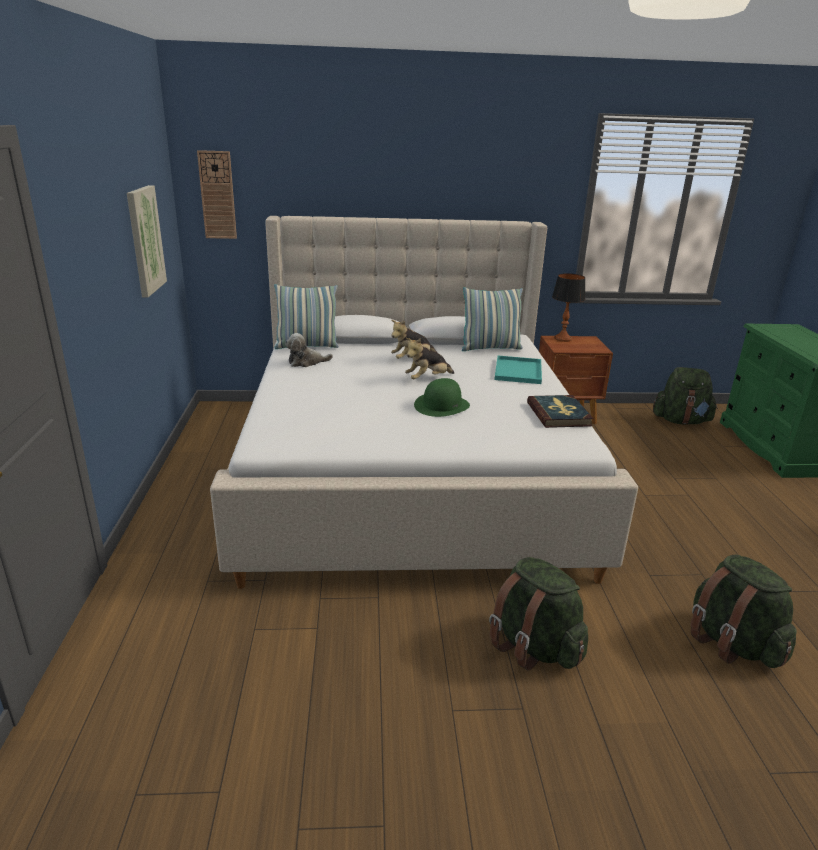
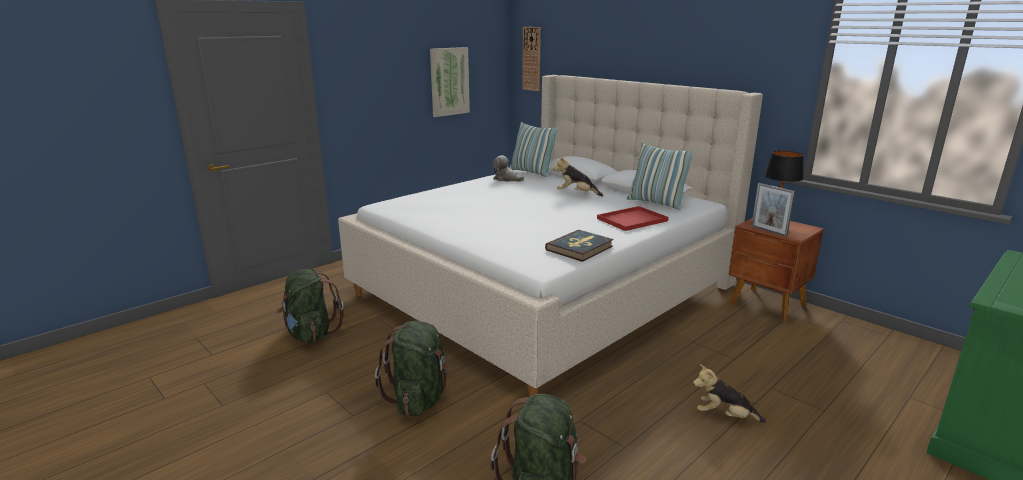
camera: 50 degrees right, 5 degrees down
plush toy [405,338,454,379] -> plush toy moved to [693,364,766,423]
green hat [414,378,470,417] -> none
turquoise tray [494,356,542,384] -> red tray [597,206,669,231]
green backpack [653,367,718,424] -> green backpack moved to [276,268,344,343]
none -> picture frame [751,183,795,237]

